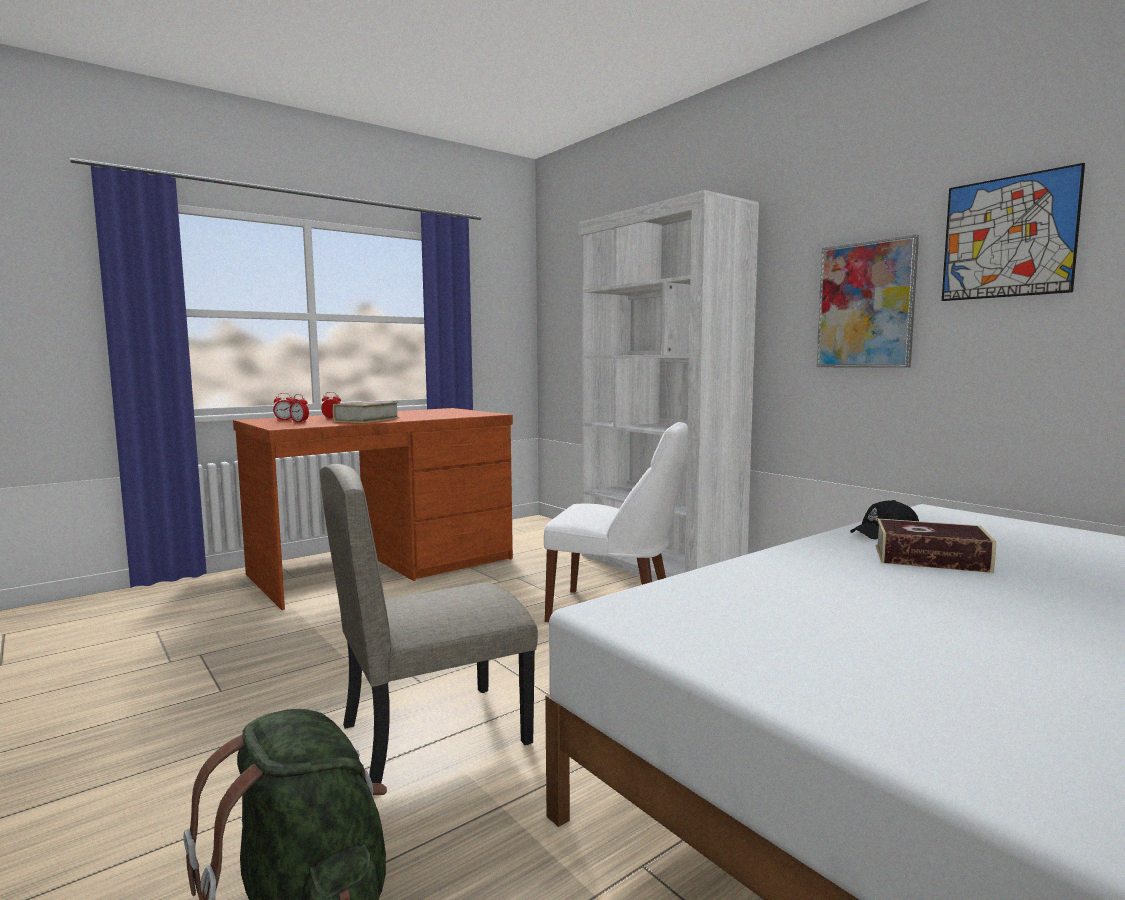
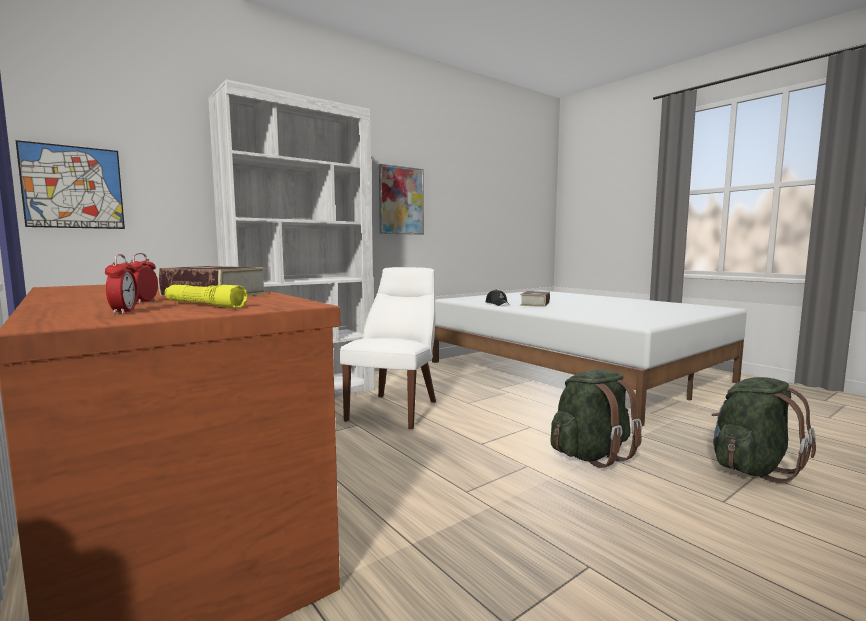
camera: 90 degrees left, 0 degrees up
alarm clock [290,394,309,423] -> yellow flashlight [165,285,248,308]
beige chair [320,464,538,784] -> green backpack [550,370,642,468]
picture [942,163,1085,301] -> picture moved to [15,140,125,229]

